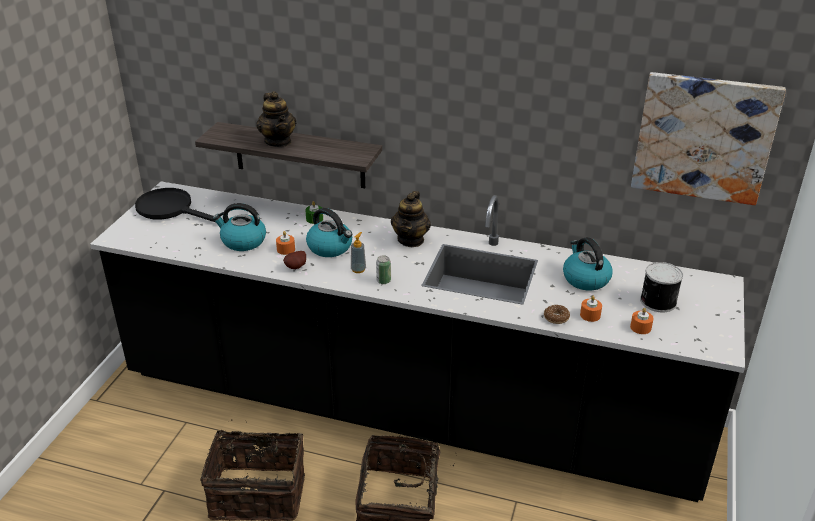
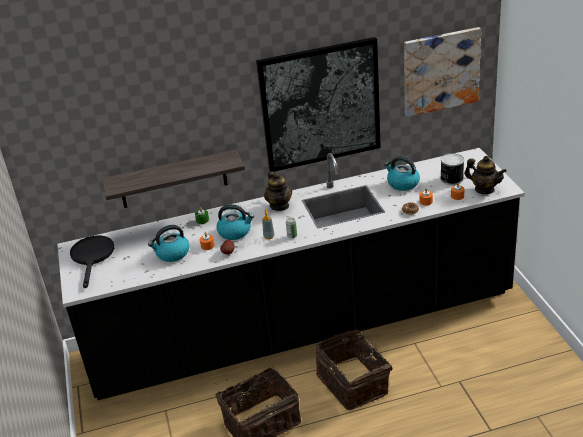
camera: 30 degrees left, 0 degrees up
black frying pan [135,188,215,222] -> black frying pan turned 90 degrees clockwise [70,235,114,288]
teapot [256,91,296,147] -> teapot moved to [464,156,507,194]
none -> picture [256,37,381,172]

